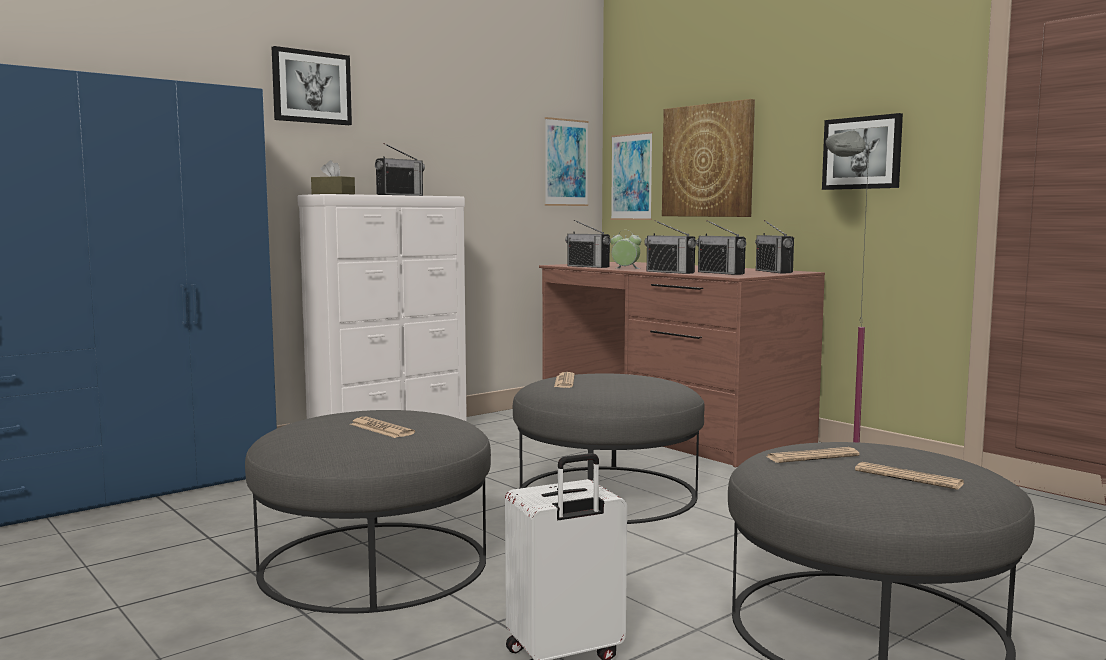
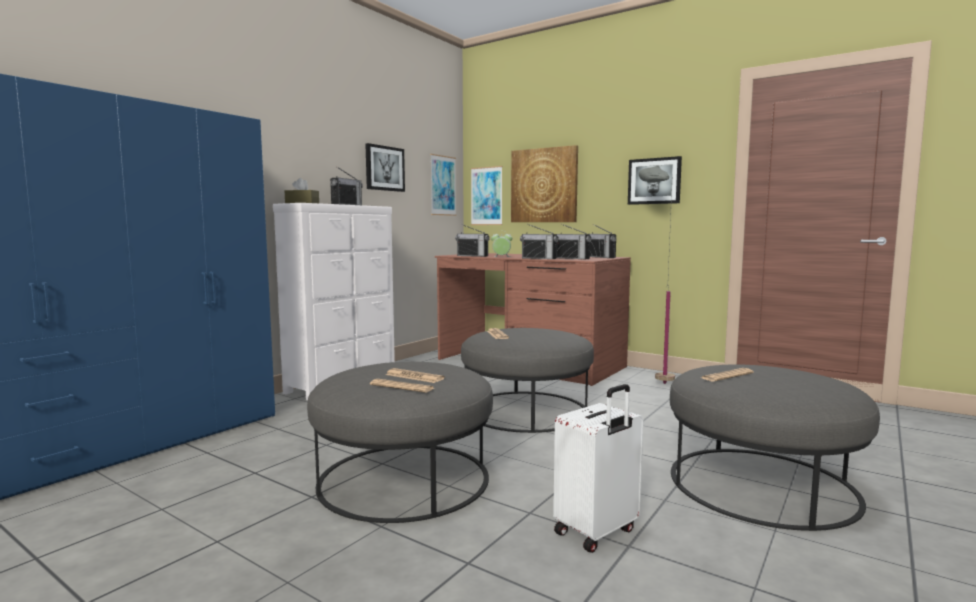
camera: 15 degrees left, 0 degrees up
picture [272,46,352,125] -> picture moved to [365,143,405,192]
newspaper [855,462,964,490] -> newspaper moved to [370,379,434,393]

